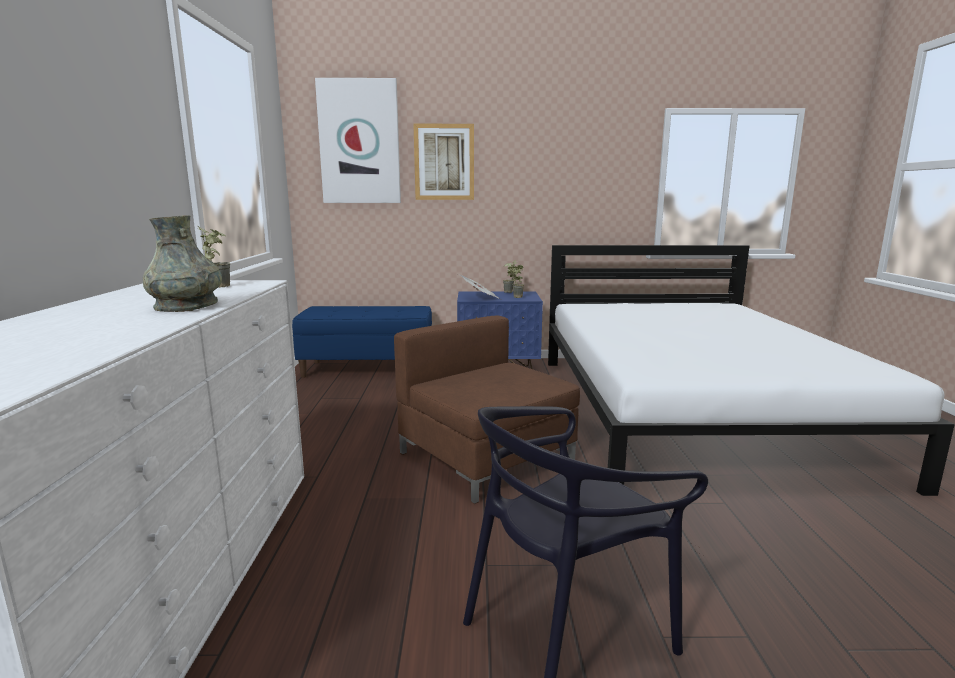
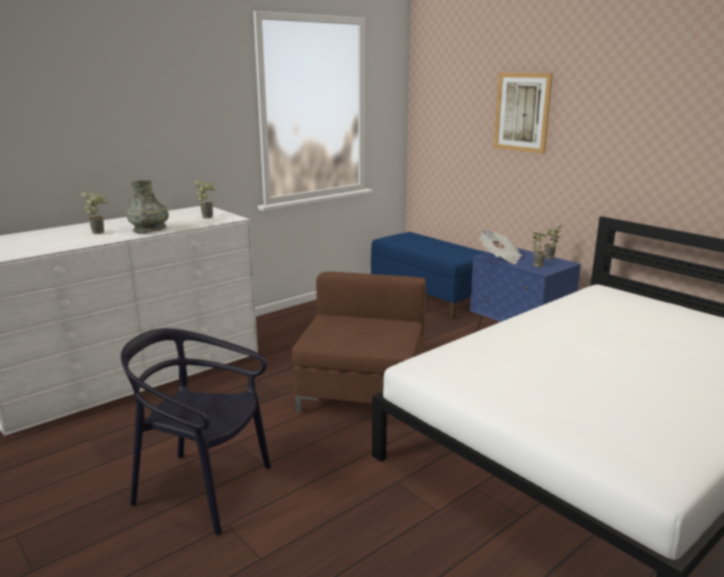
camera: 50 degrees right, 5 degrees up
picture [315,78,401,203] -> none
none -> potted plant [80,191,108,234]

